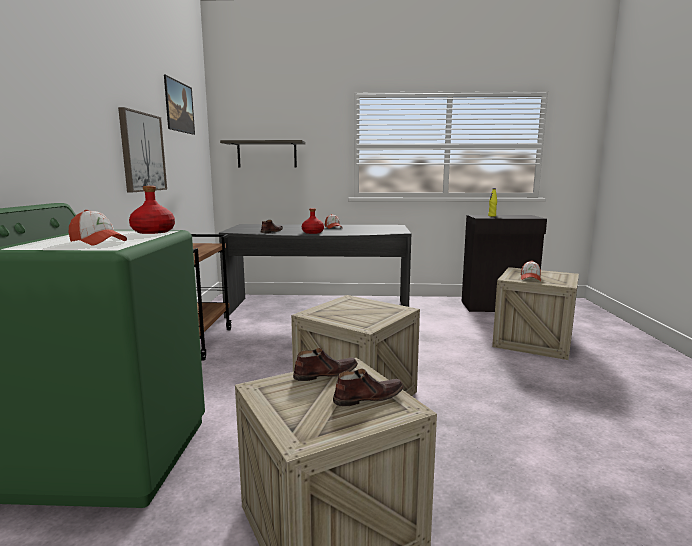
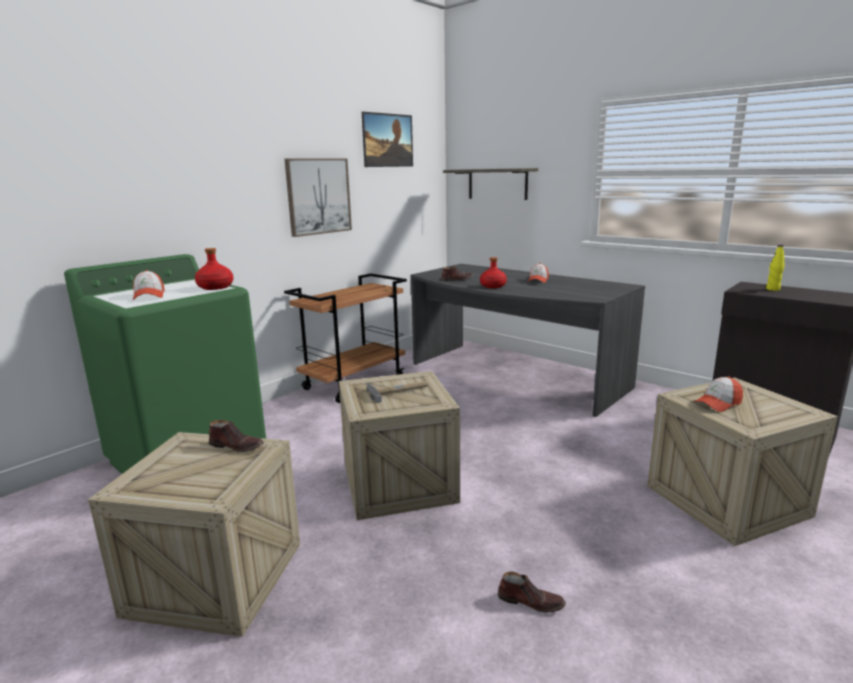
camera: 40 degrees right, 5 degrees up
brown shoe [333,369,404,406] -> brown shoe moved to [498,571,566,613]
none -> hammer [366,381,428,403]

